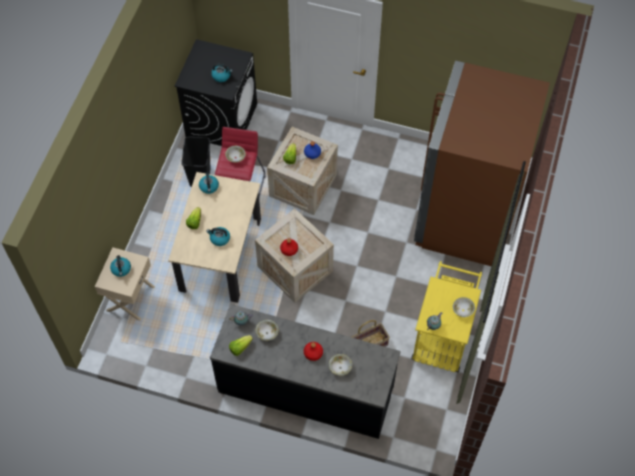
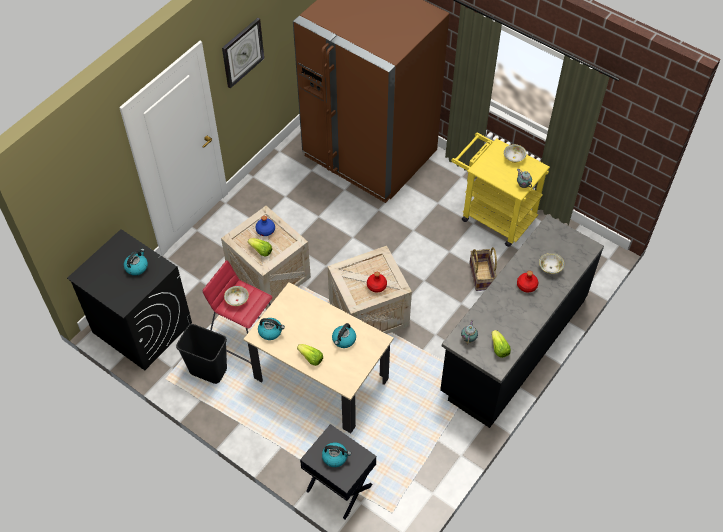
camera: 70 degrees left, 5 degrees down
beige nightstand [95,247,155,321] -> black nightstand [300,424,376,519]
bowl [256,320,279,341] -> none
none -> wall clock [222,18,264,88]

